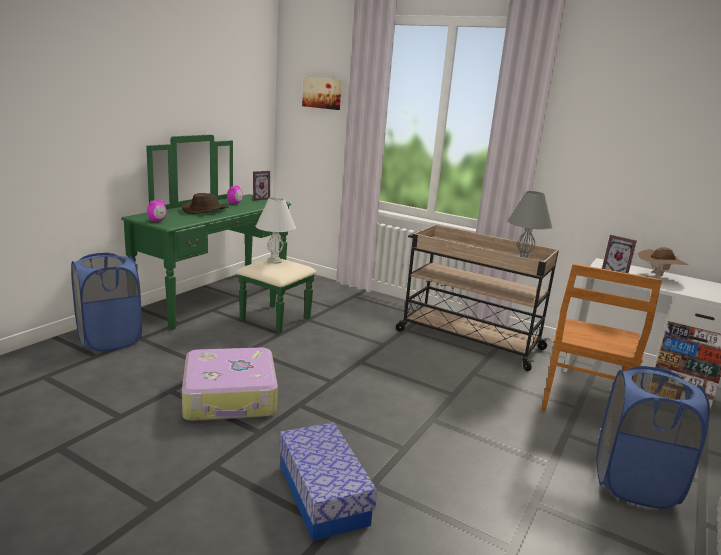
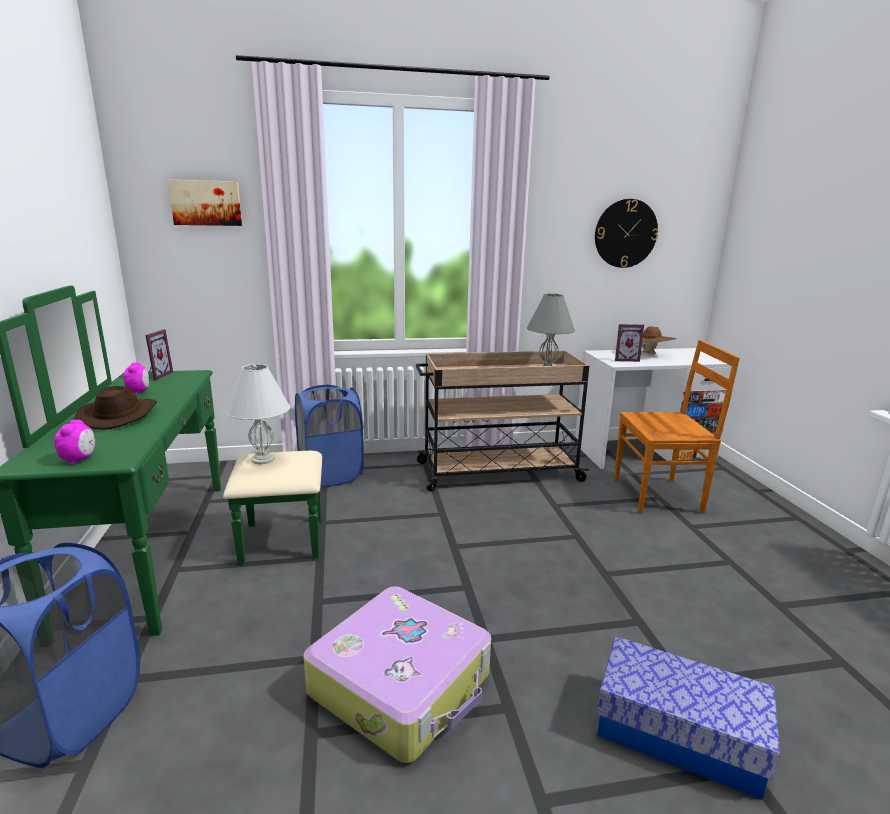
camera: 40 degrees left, 0 degrees up
brown chair [542,264,662,412] -> brown chair turned 75 degrees counterclockwise [614,340,740,514]
blue laundry basket [596,366,710,509] -> blue laundry basket moved to [295,384,364,487]
none -> wall clock [595,199,658,268]

